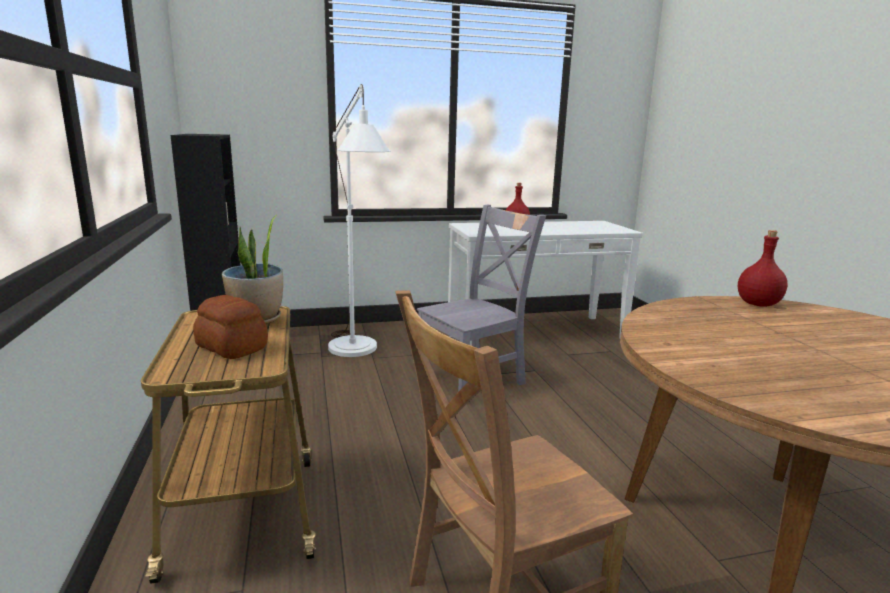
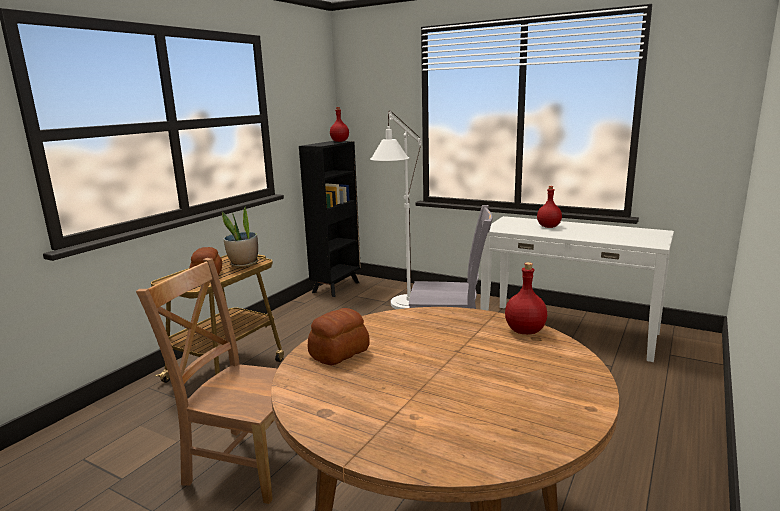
camera: 45 degrees right, 0 degrees up
none -> bread [308,308,370,365]
none -> red bottle [330,107,349,142]

